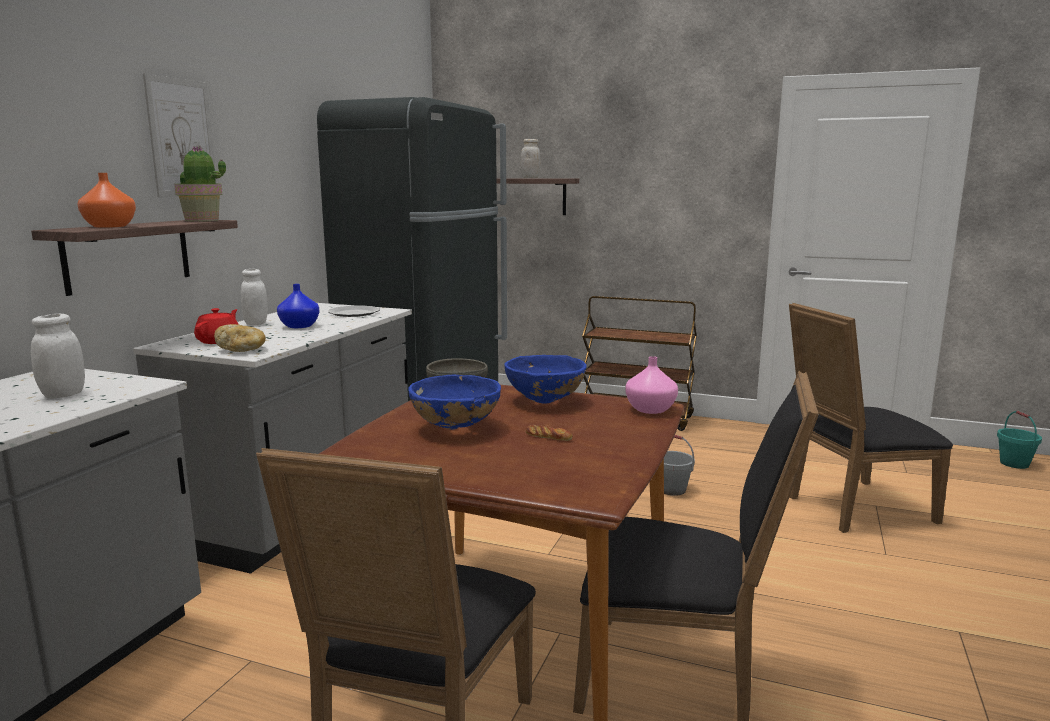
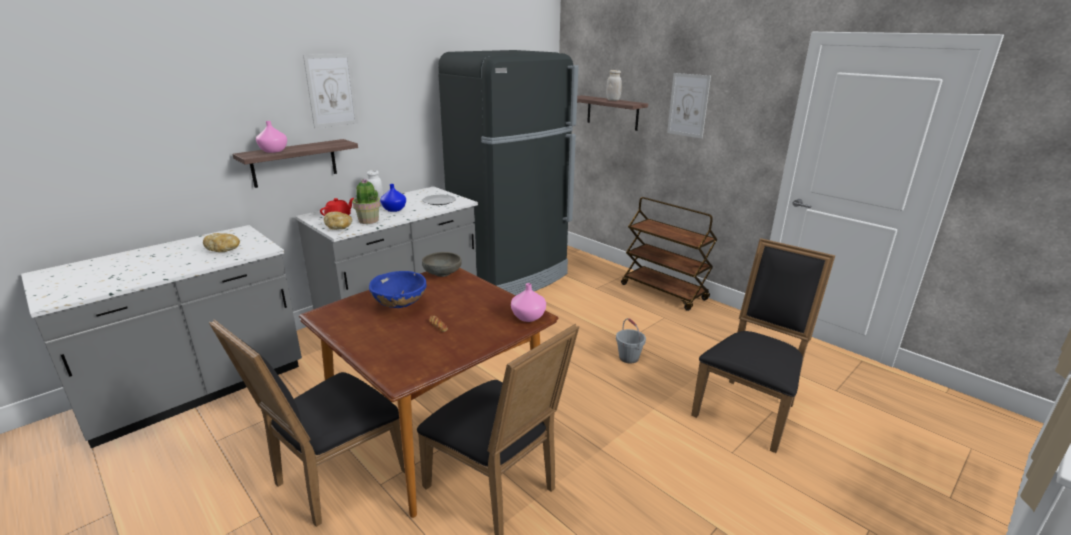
camera: 25 degrees right, 10 degrees up
white jar [31,314,85,399] -> bread [203,233,240,252]
orange vase [78,173,136,228] -> pink vase [256,121,287,153]
potted plant [174,146,226,221] -> potted plant moved to [352,179,381,224]
blue bowl [504,355,587,404] -> none
black chair [789,303,953,533] -> black chair turned 120 degrees clockwise [691,238,835,453]
turquoise bucket [997,411,1042,469] -> none
none -> picture [667,73,711,138]

